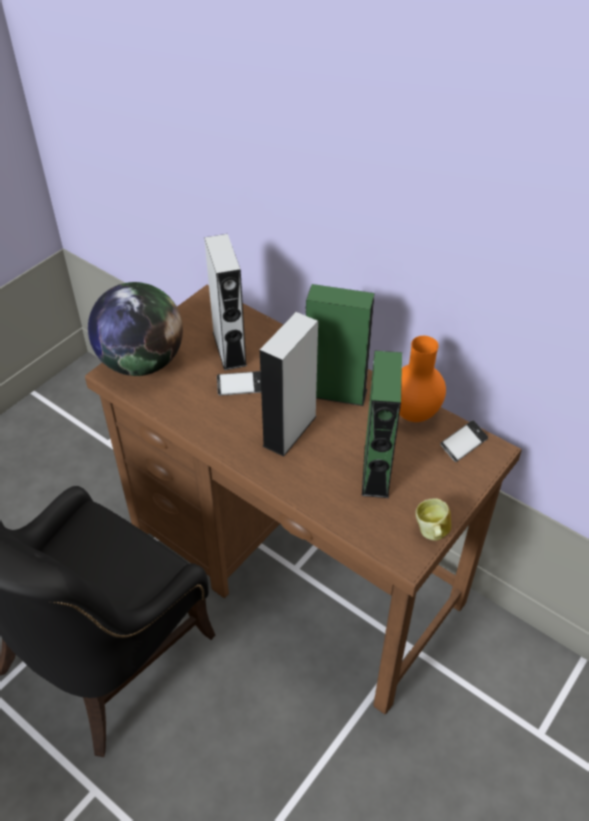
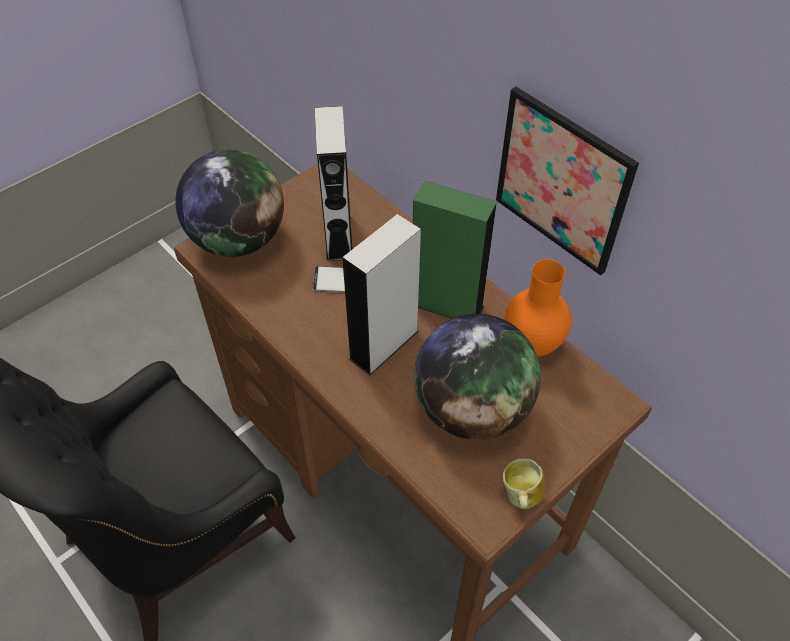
camera: 10 degrees right, 5 degrees up
green speaker [362,351,402,498] -> globe [414,314,541,440]
phone [440,420,488,462] -> none
none -> picture [496,87,639,276]

